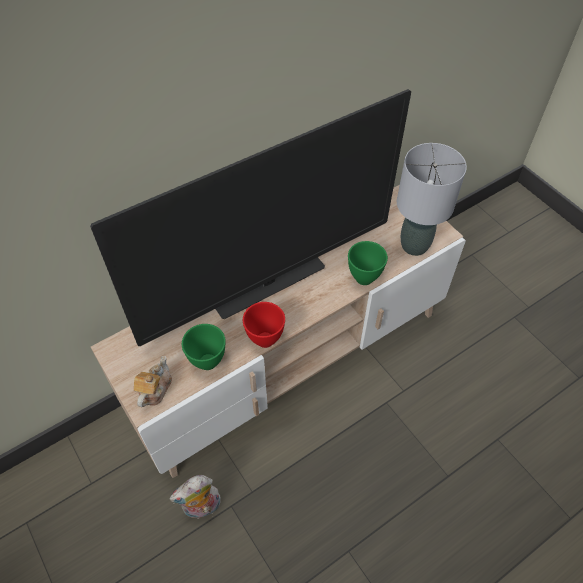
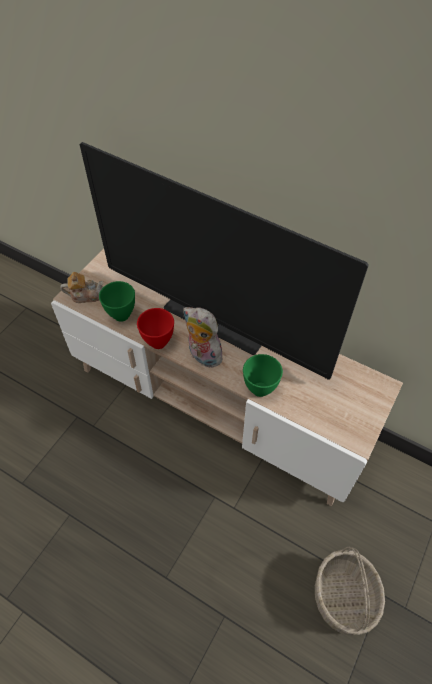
camera: 65 degrees right, 0 degrees up
plush toy [169,475,221,519] -> plush toy moved to [183,307,224,368]
grey table lamp [397,143,467,256] -> none
none -> basket [315,547,385,635]

